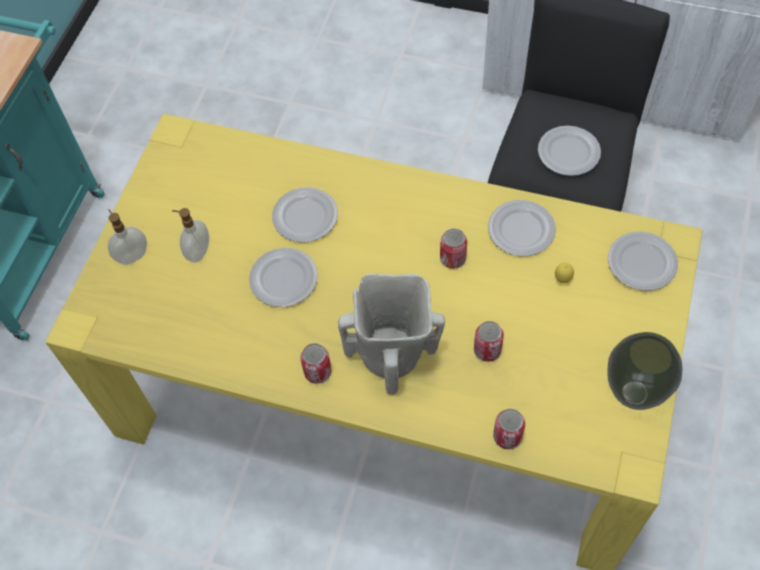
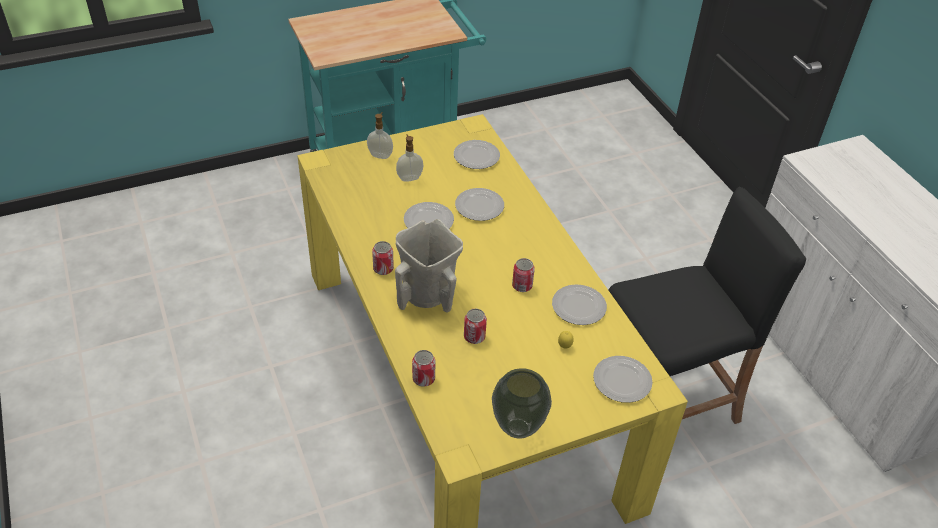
camera: 45 degrees right, 15 degrees down
plate [538,126,601,176] -> plate moved to [454,140,500,169]

